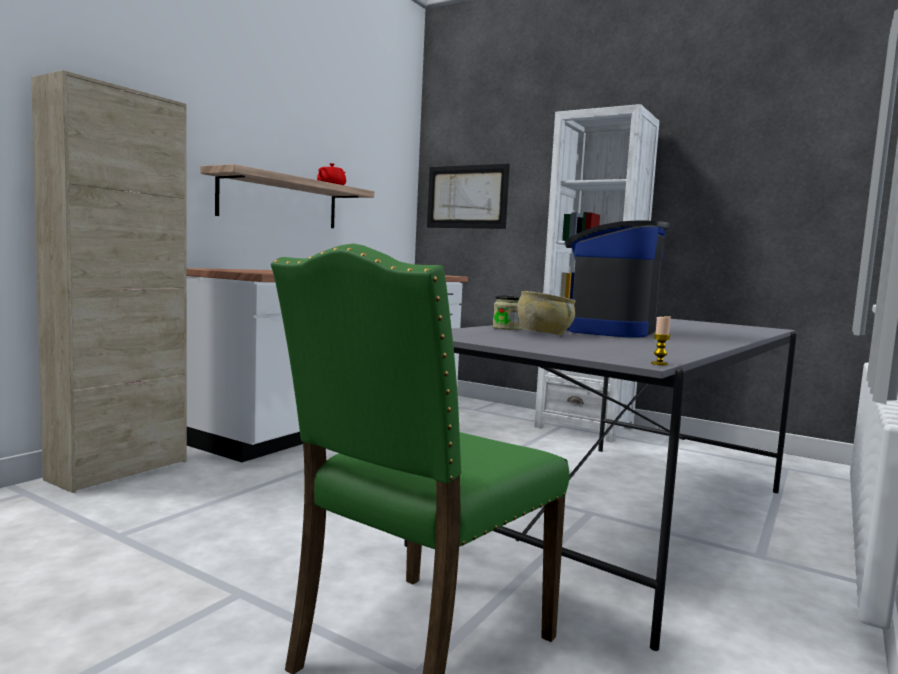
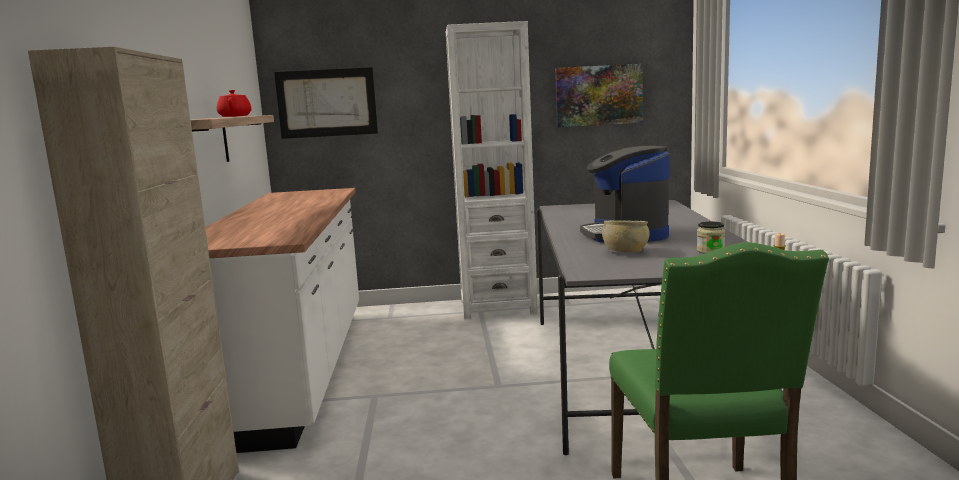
camera: 35 degrees left, 5 degrees up
jar [493,295,522,330] -> jar moved to [697,221,725,254]
none -> picture [555,64,643,127]

